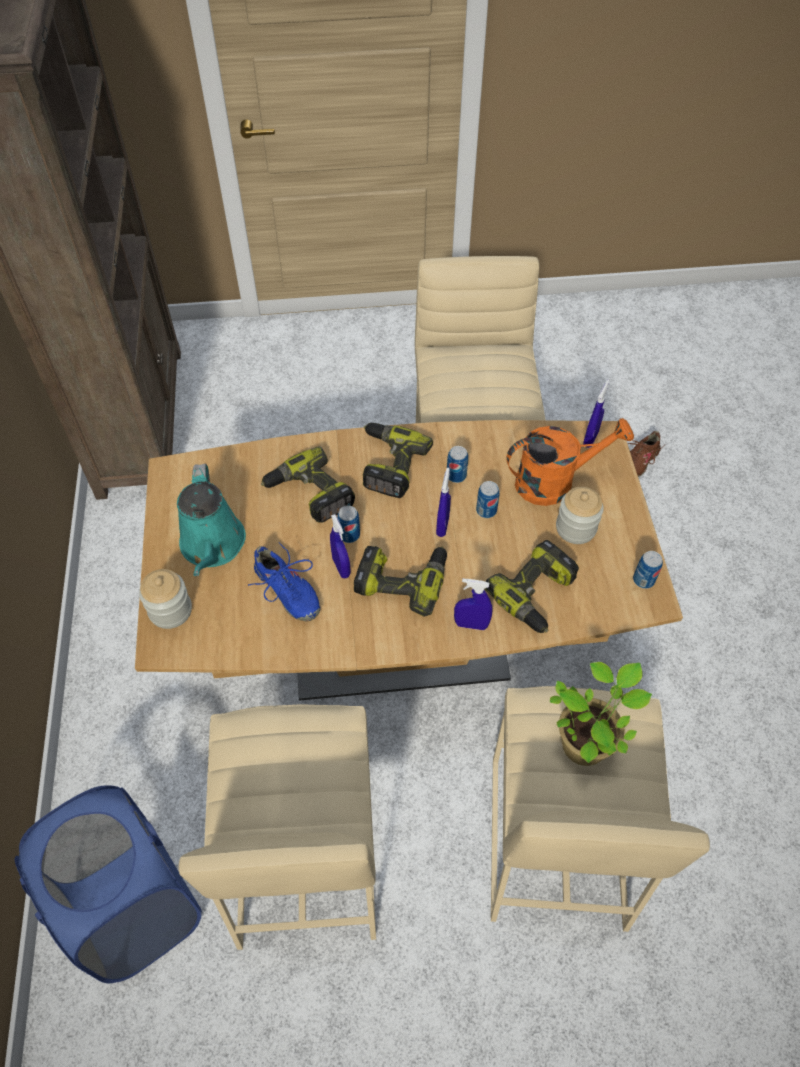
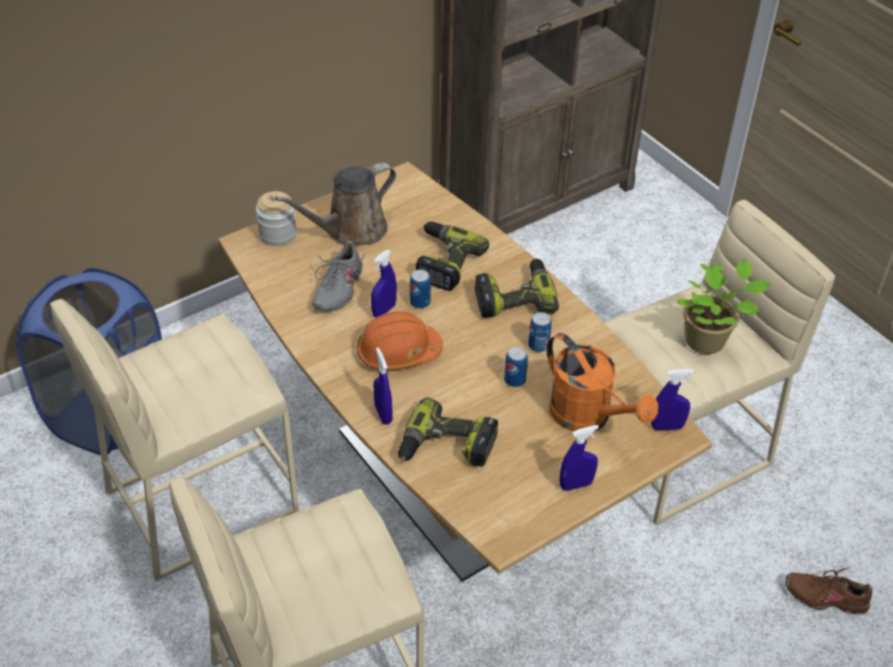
camera: 60 degrees right, 10 degrees down
turquoise watering can [177,464,246,576] -> brown watering can [275,163,396,246]
blue shoe [248,542,320,621] -> grey shoe [312,241,365,312]
power drill [354,546,447,617] -> orange hard hat [357,311,443,370]
blue spray bottle [436,468,451,537] -> blue spray bottle moved to [560,425,599,491]
potted plant [550,662,652,766] -> potted plant moved to [676,259,771,354]
jar [556,487,604,544] -> none
can [633,551,663,589] -> none

